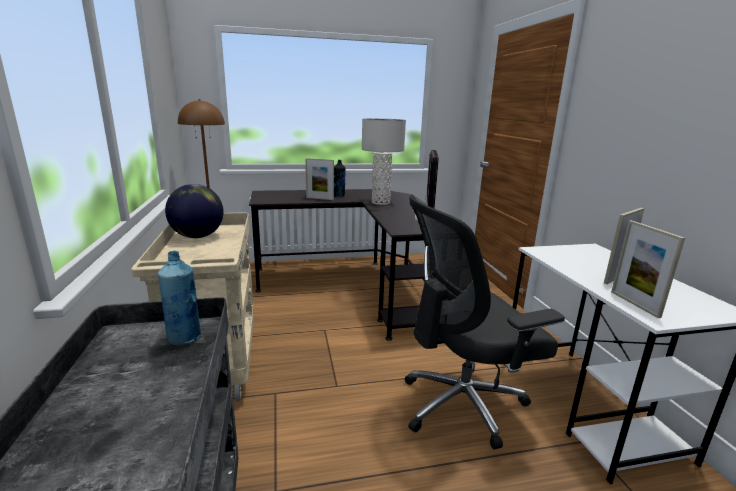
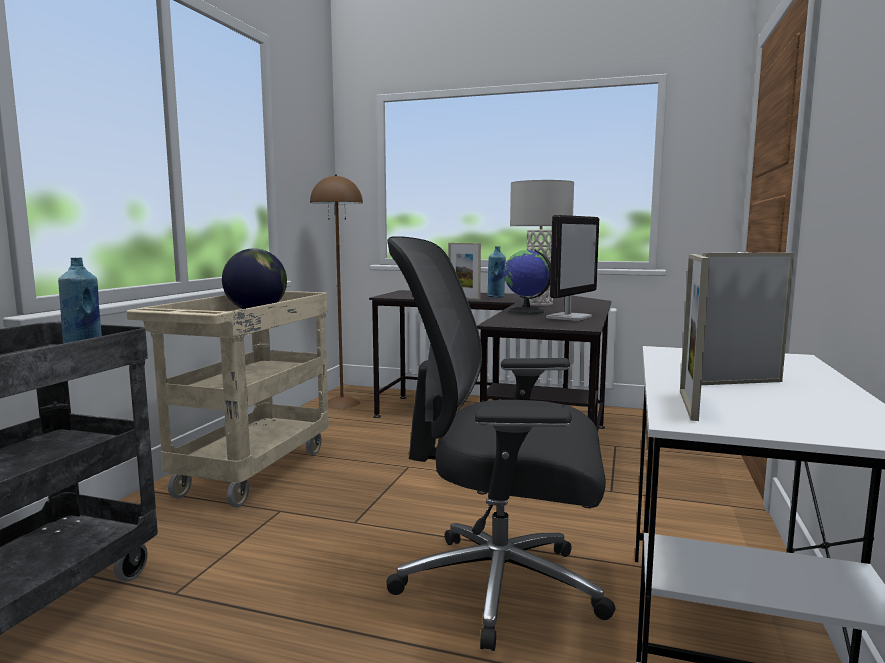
camera: 30 degrees right, 10 degrees down
black bottle [334,160,346,196] -> blue bottle [488,246,506,298]
none -> globe [504,250,551,314]

